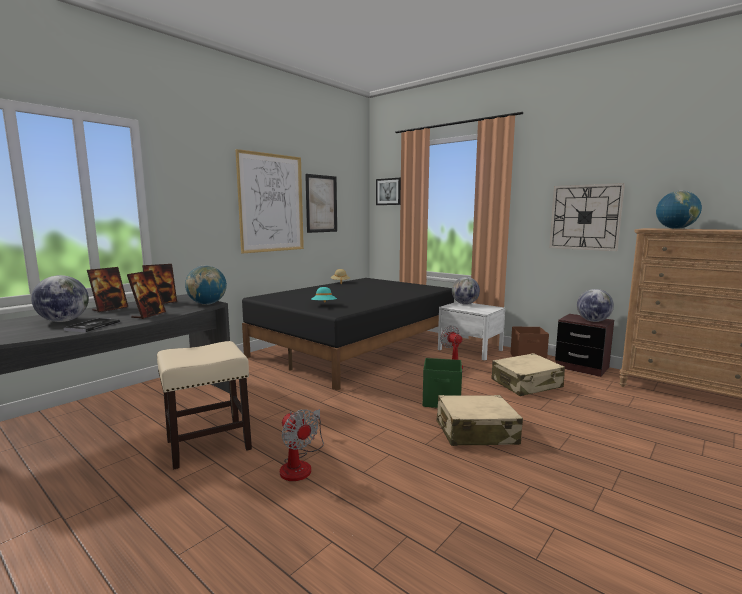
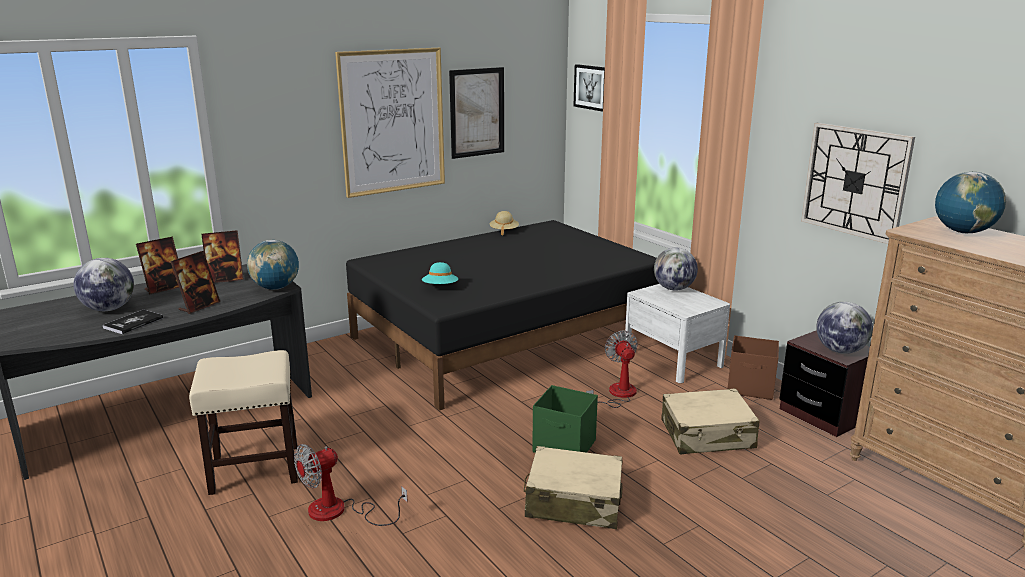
camera: 15 degrees right, 10 degrees up
fan [280,409,324,481] -> fan turned 75 degrees clockwise [294,444,408,526]

